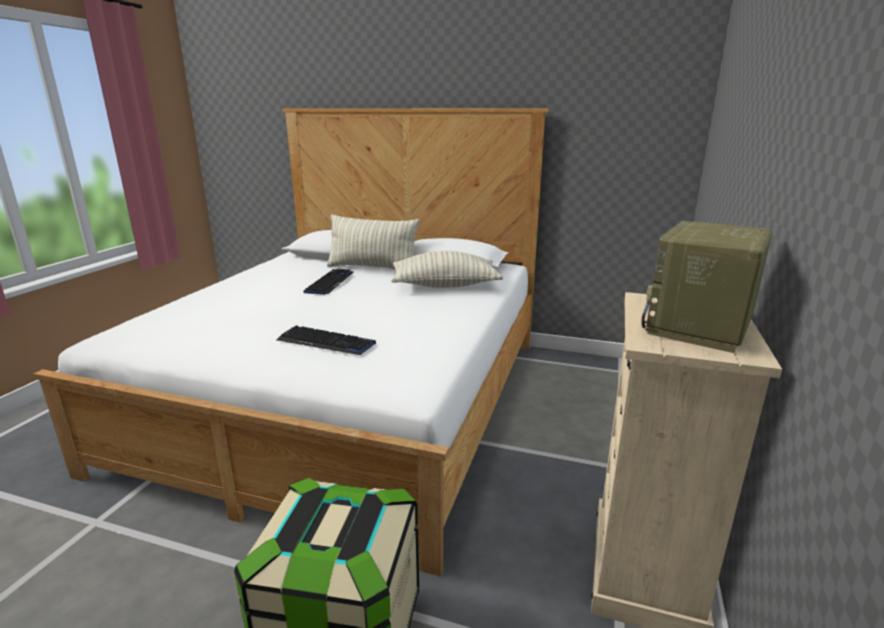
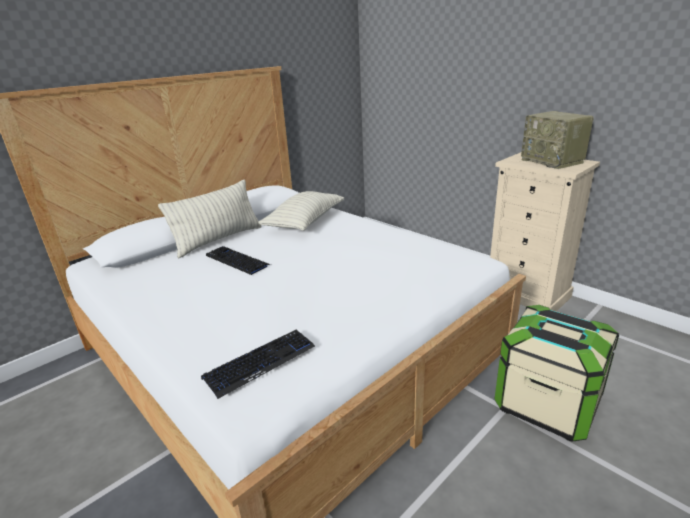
camera: 60 degrees left, 5 degrees up
keyboard [277,325,376,355] -> keyboard moved to [201,330,315,399]

